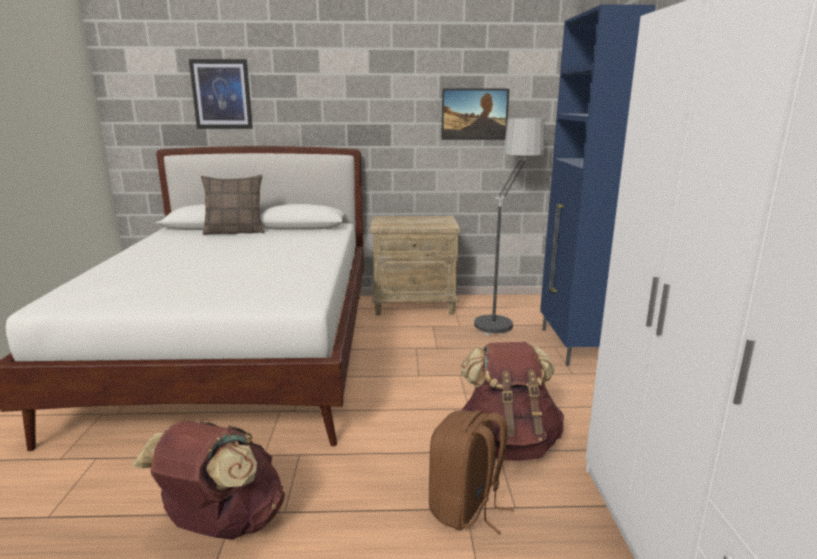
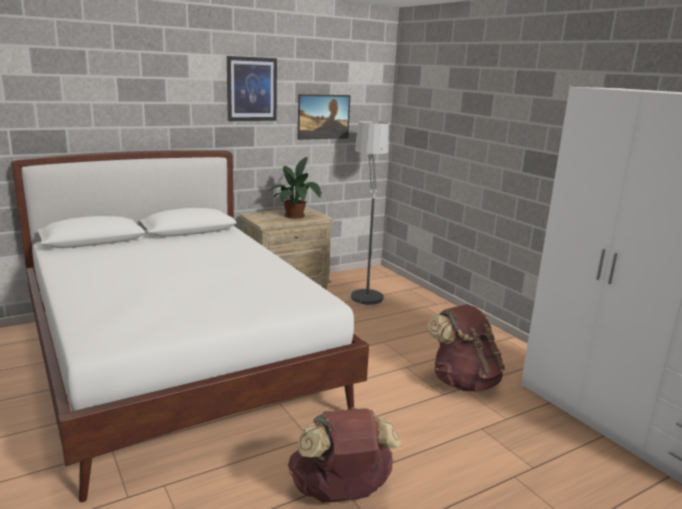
camera: 30 degrees left, 0 degrees up
picture [189,59,253,129] -> picture moved to [227,56,277,121]
pillow [201,175,265,235] -> none
brown backpack [429,410,514,534] -> none
blue cabinet [540,4,655,366] -> none
none -> potted plant [267,157,321,219]

